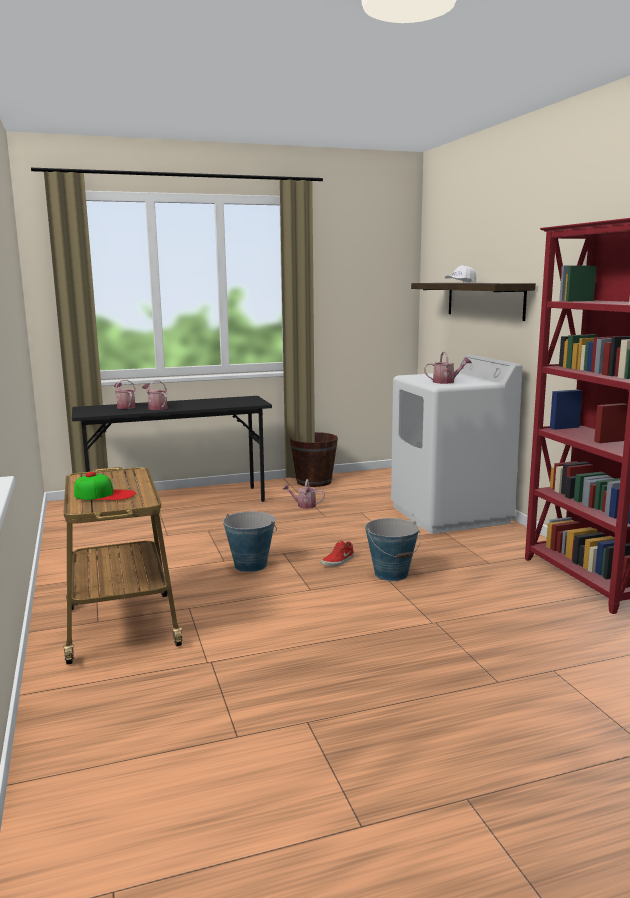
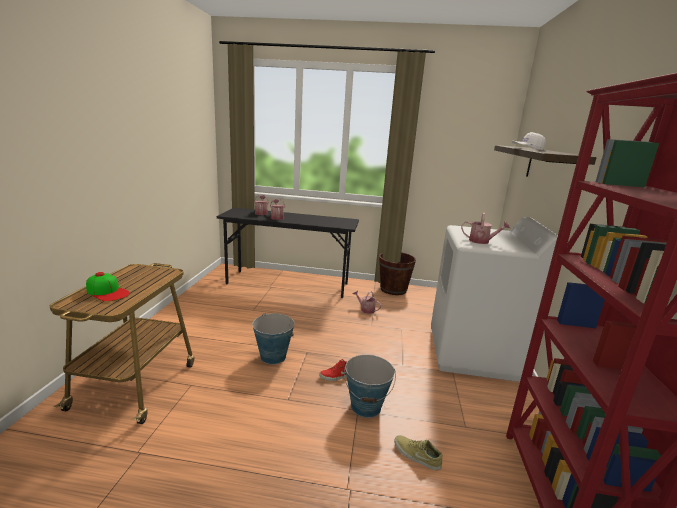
camera: 25 degrees right, 5 degrees up
none -> beige shoe [394,435,443,470]

